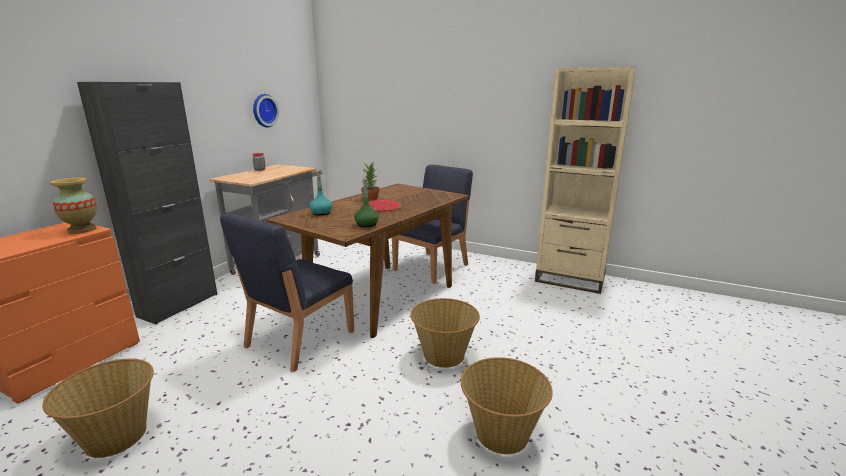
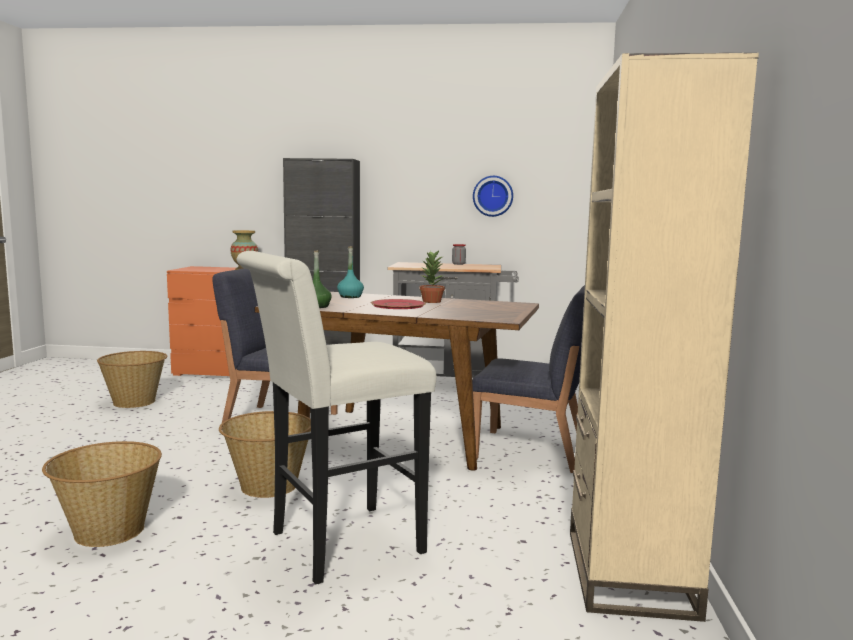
camera: 70 degrees right, 10 degrees down
none -> white stool [237,251,436,584]

